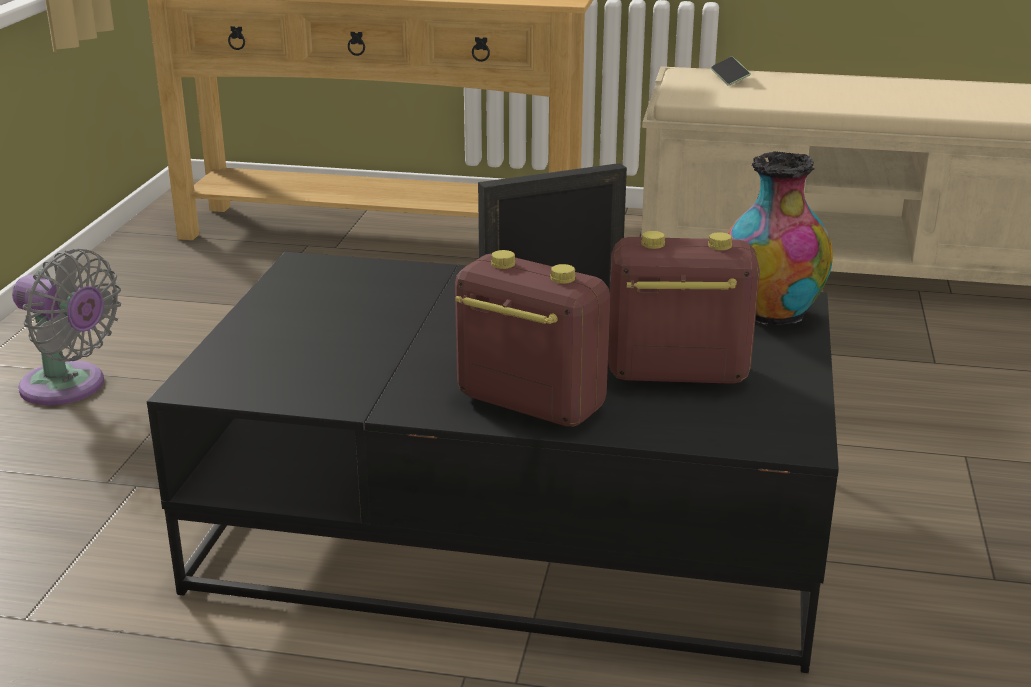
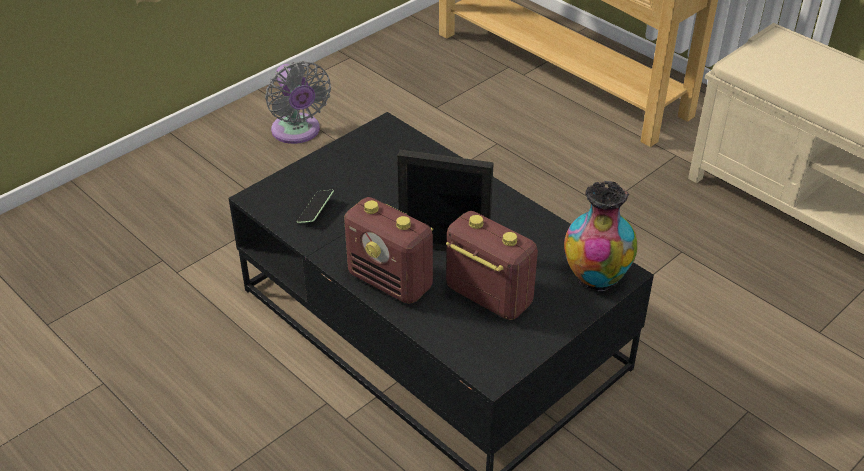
camera: 35 degrees right, 15 degrees up
radio [455,250,610,427] -> radio turned 150 degrees clockwise [344,197,433,304]
phone [711,57,751,86] -> phone moved to [297,190,334,223]

